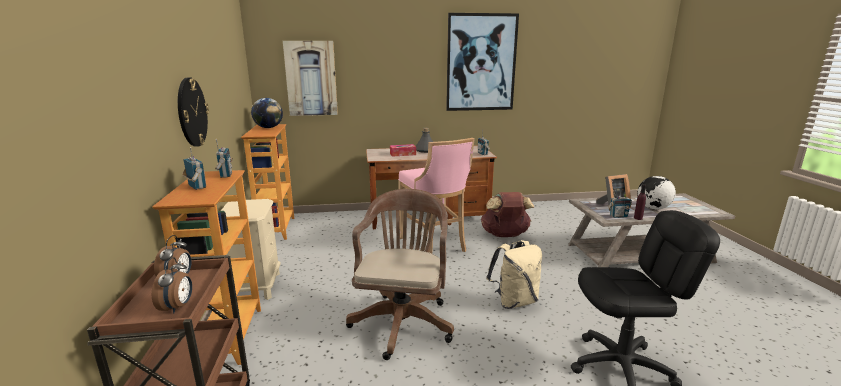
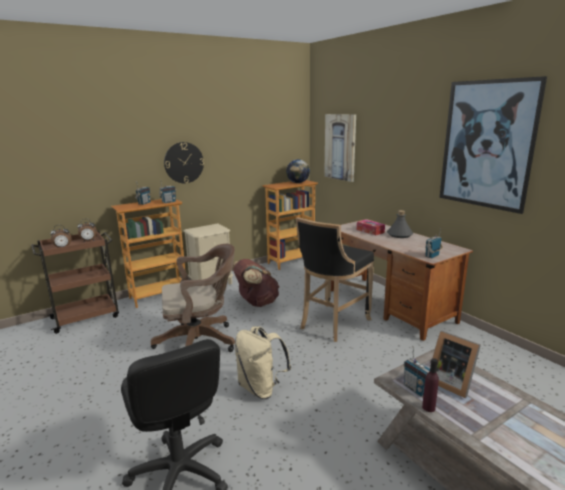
camera: 65 degrees right, 0 degrees up
pink stool [398,138,475,254] -> black stool [296,217,374,342]
brown backpack [481,192,534,237] -> brown backpack moved to [232,259,280,307]
globe [638,176,676,210] -> none

